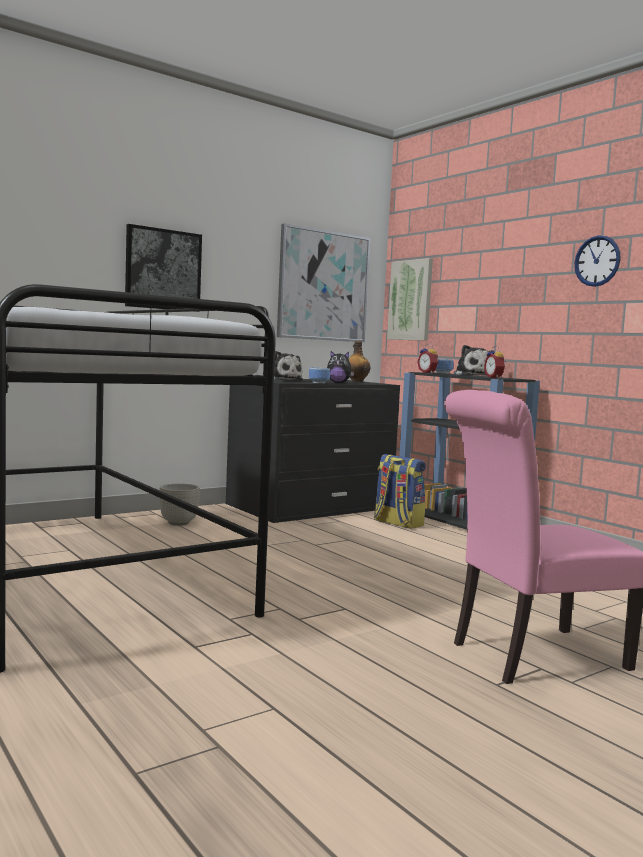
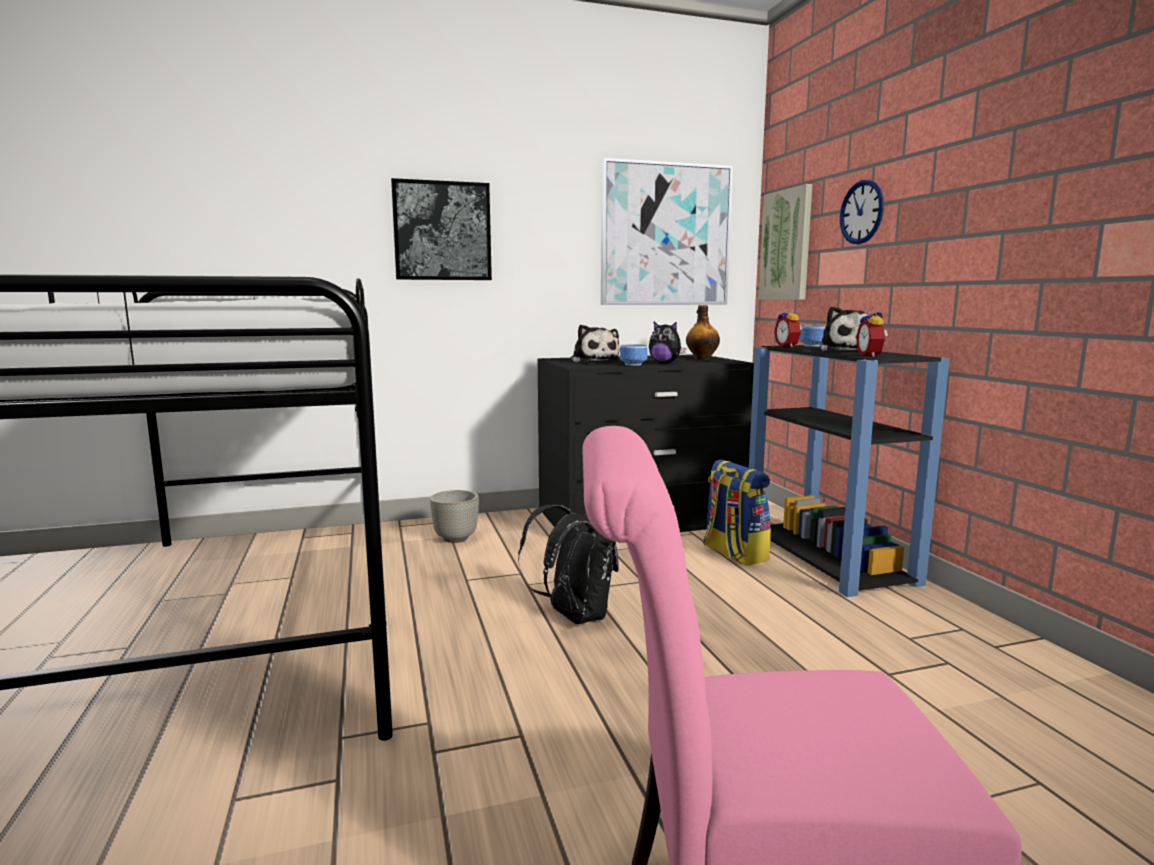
camera: 20 degrees right, 5 degrees up
wall clock [574,235,621,287] -> wall clock moved to [840,180,884,244]
none -> black backpack [518,504,619,624]

